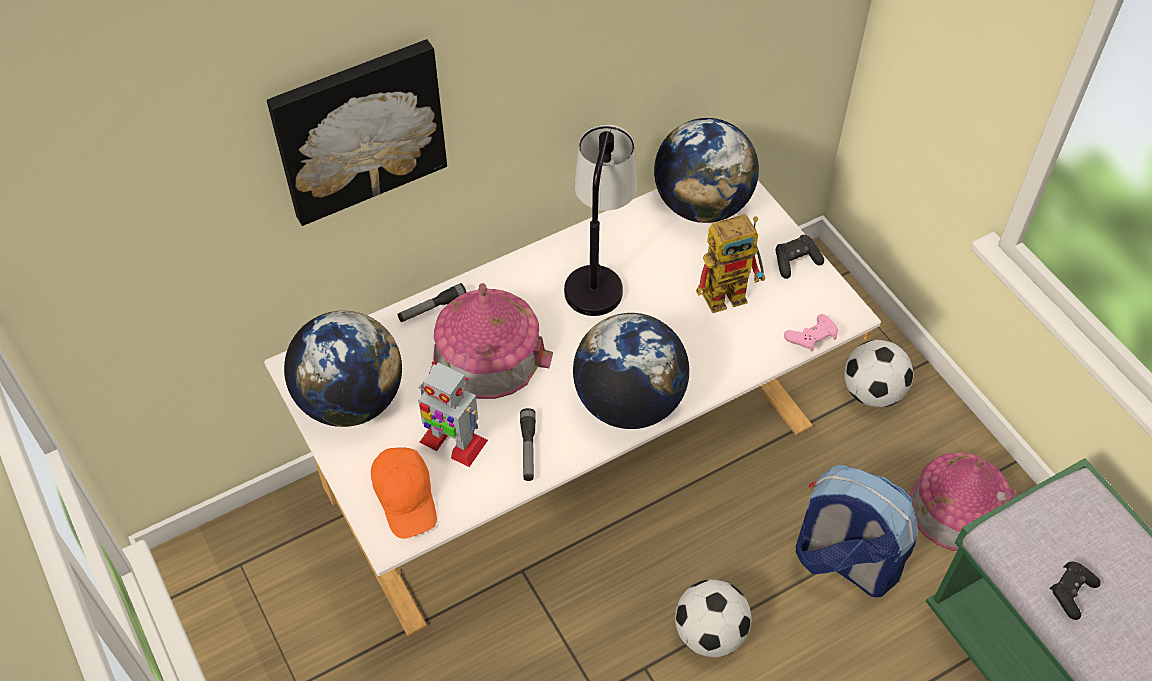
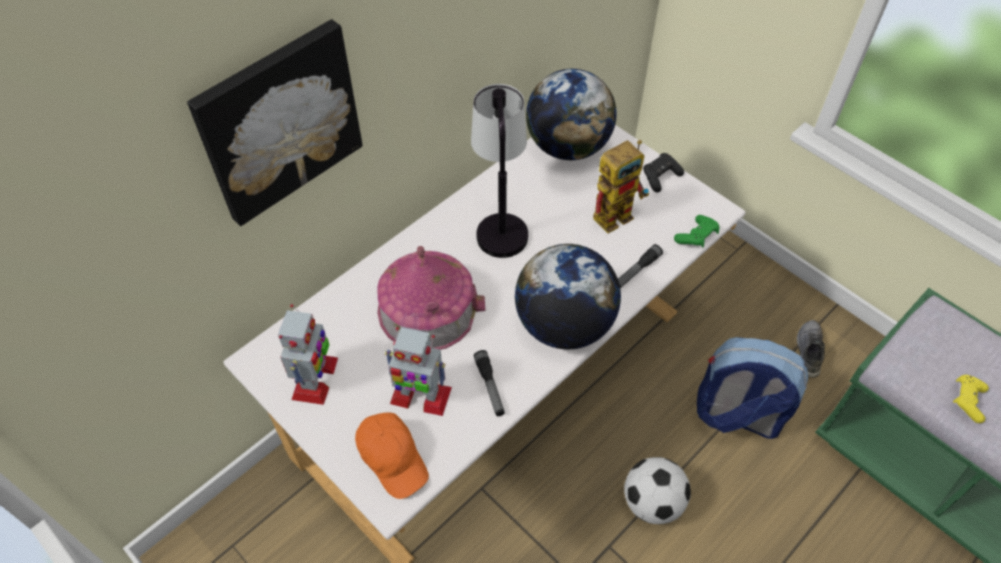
camera: 15 degrees left, 0 degrees up
globe [284,311,402,427] -> toy robot [278,304,338,405]
flashlight [397,283,467,322] -> flashlight moved to [618,244,663,288]
pink game controller [784,314,838,351] -> green game controller [674,215,719,247]
football [844,340,913,407] -> none
toy house [910,453,1016,551] -> grey shoe [797,320,825,378]
black game controller [1050,562,1101,620] -> yellow game controller [953,375,989,423]

